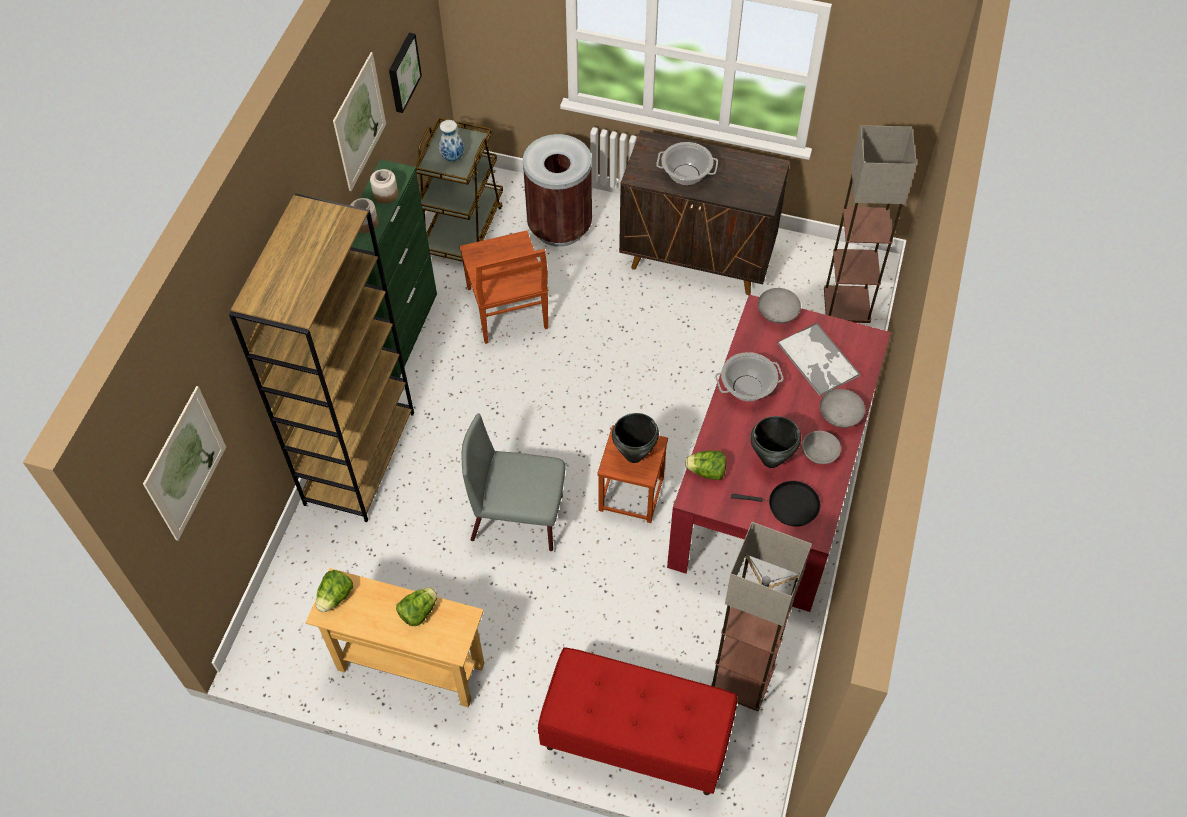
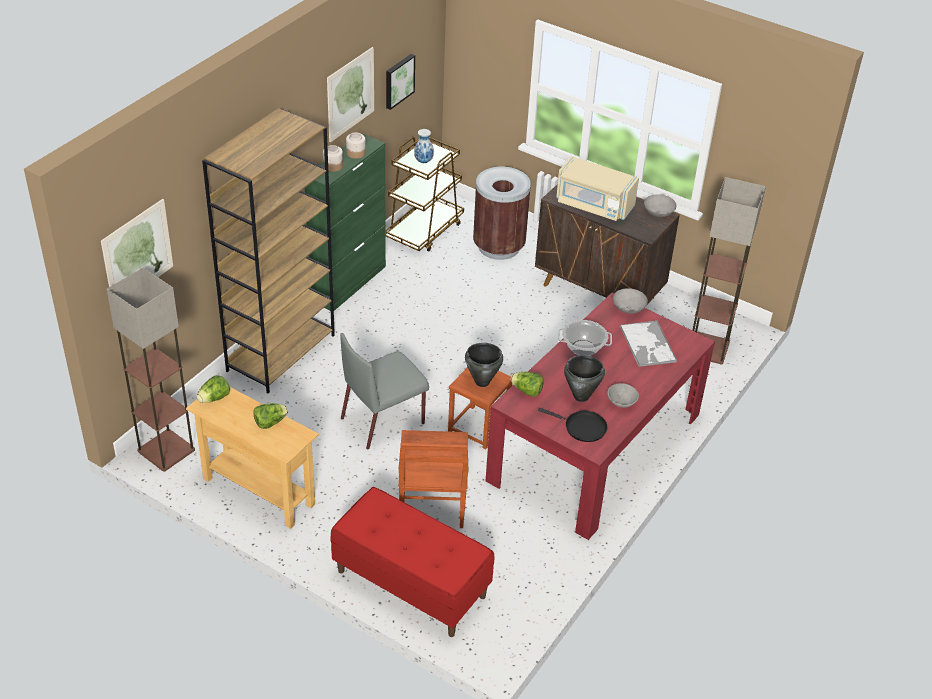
camera: 15 degrees right, 15 degrees down
brown chair [459,230,548,344] -> brown chair moved to [398,430,468,528]
grey chair [461,413,566,551] -> grey chair turned 60 degrees counterclockwise [340,333,429,449]
cooking pot [656,142,718,185] -> beige microwave [556,156,639,221]
floor lamp [711,522,812,711] -> floor lamp moved to [107,268,195,472]
grey bowl [820,389,865,428] -> grey bowl moved to [644,194,677,217]

